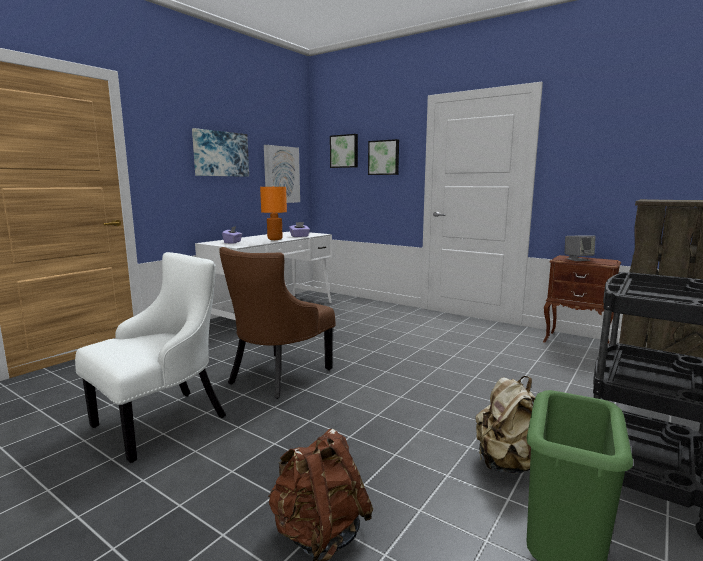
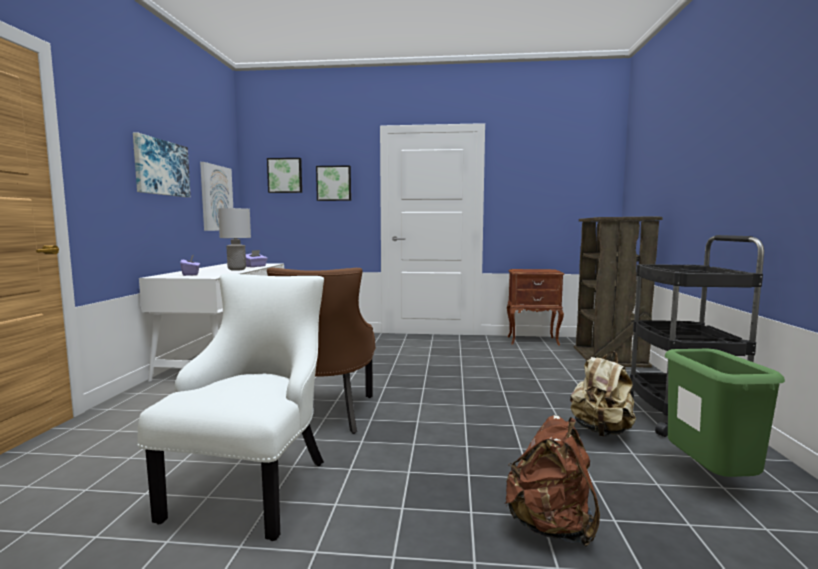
camera: 30 degrees left, 5 degrees down
orange table lamp [260,186,287,240] -> grey table lamp [218,208,251,271]
grey speaker [565,235,596,261] -> none

